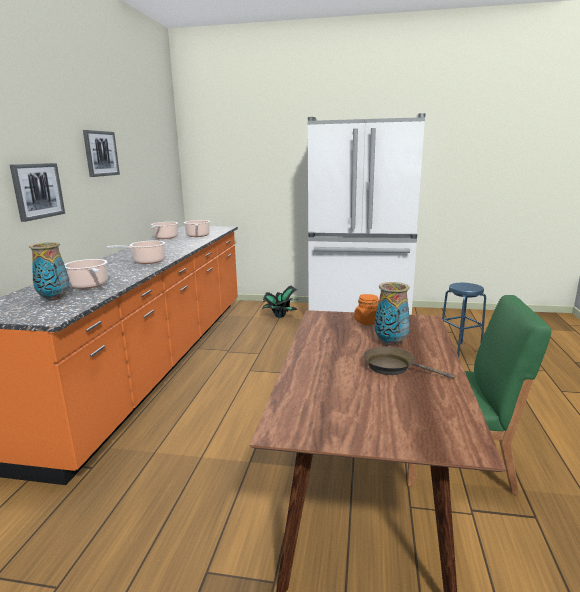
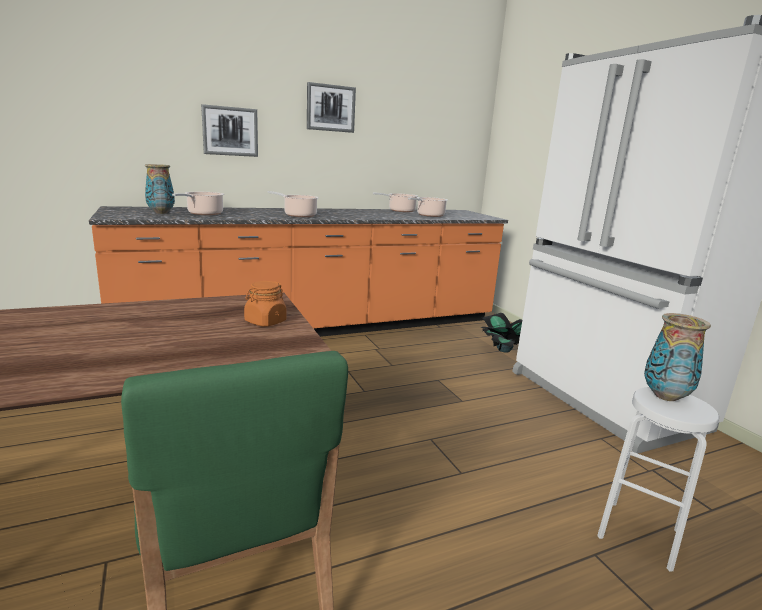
camera: 55 degrees right, 0 degrees up
brown frying pan [363,347,455,379] -> none
vase [375,282,410,346] -> vase moved to [644,313,711,401]
blue stool [442,283,486,357] -> white stool [597,387,719,572]

